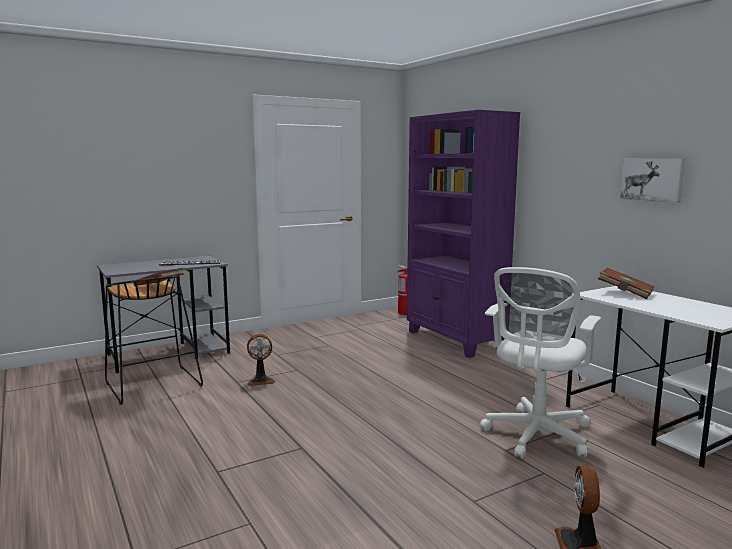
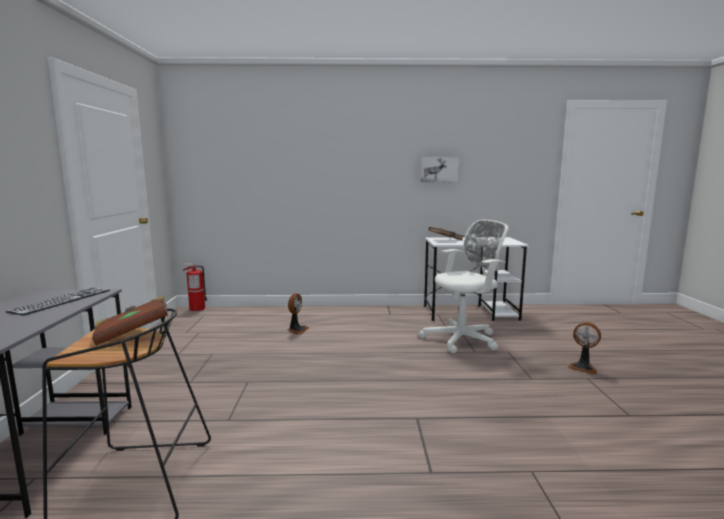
camera: 60 degrees left, 0 degrees up
fan [247,334,275,386] -> fan moved to [288,293,309,335]
purple bookcase [407,110,520,358] -> none
white office chair [480,267,601,459] -> white office chair turned 90 degrees counterclockwise [418,220,509,353]

